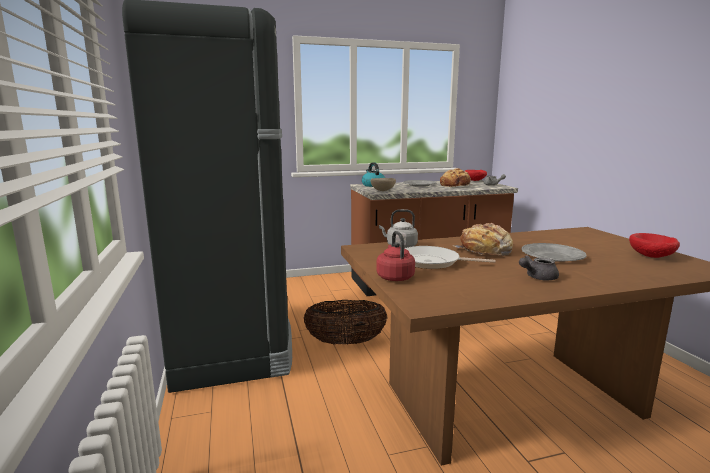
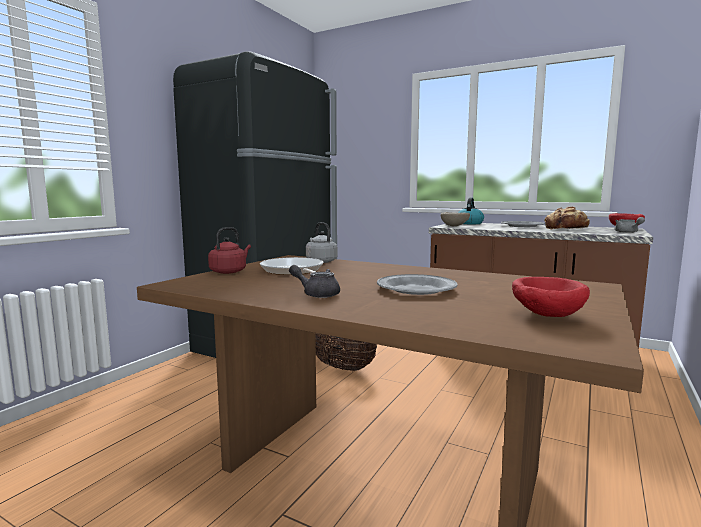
camera: 45 degrees right, 5 degrees down
bread [452,223,513,256] -> none

